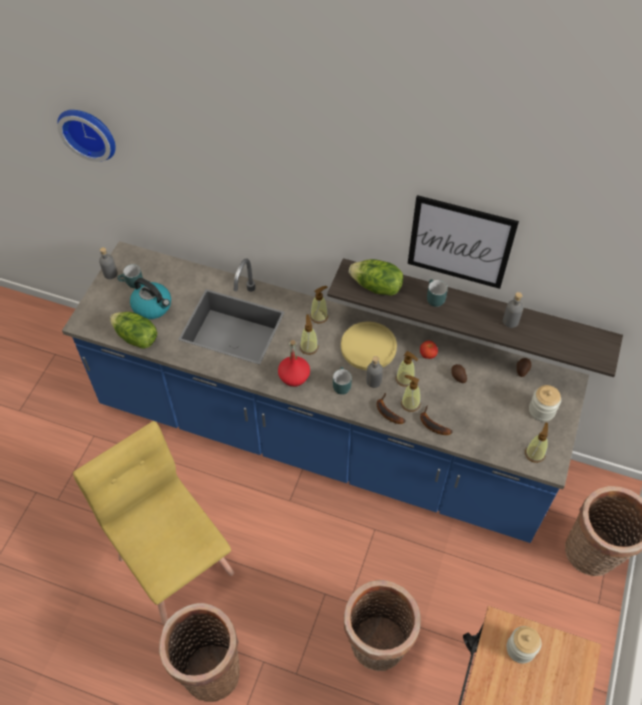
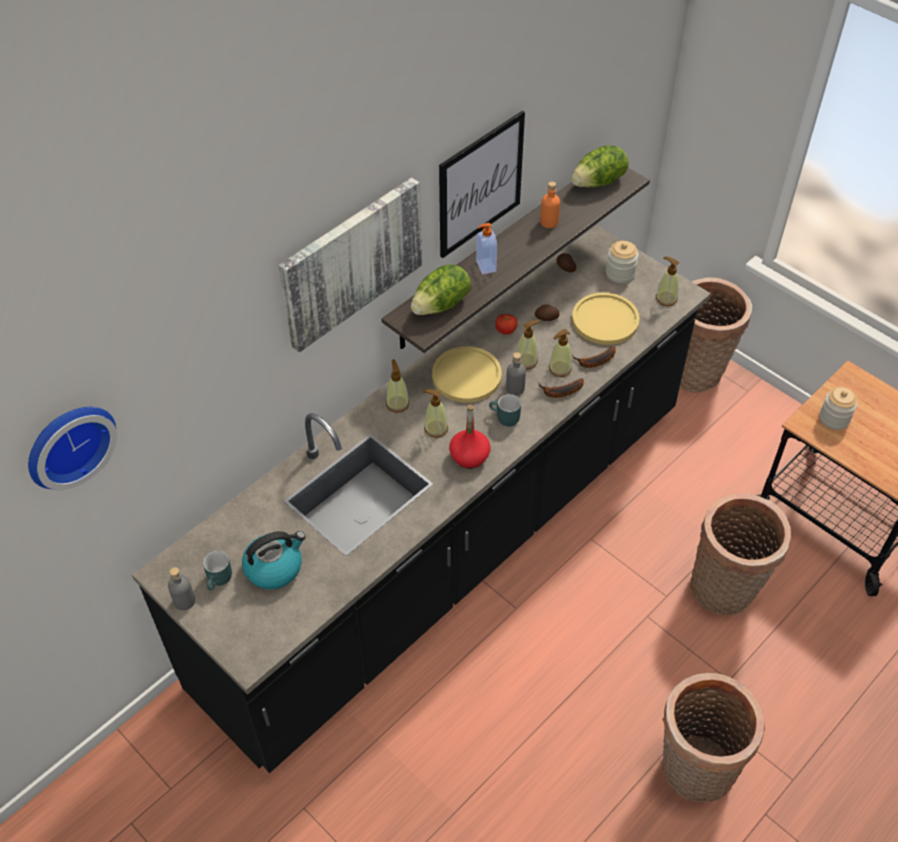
camera: 65 degrees left, 5 degrees down
blue counter [62,241,589,543] -> black counter [132,225,711,773]
yellow chair [73,421,234,625] -> none
lettuce [110,312,157,349] -> lettuce moved to [571,145,629,188]
turquoise mug [427,279,448,307] -> soap dispenser [476,223,497,274]
grey bottle [503,292,524,328] -> orange bottle [540,181,560,228]
none -> picture [279,177,422,352]
none -> yellow plate [572,293,639,345]

